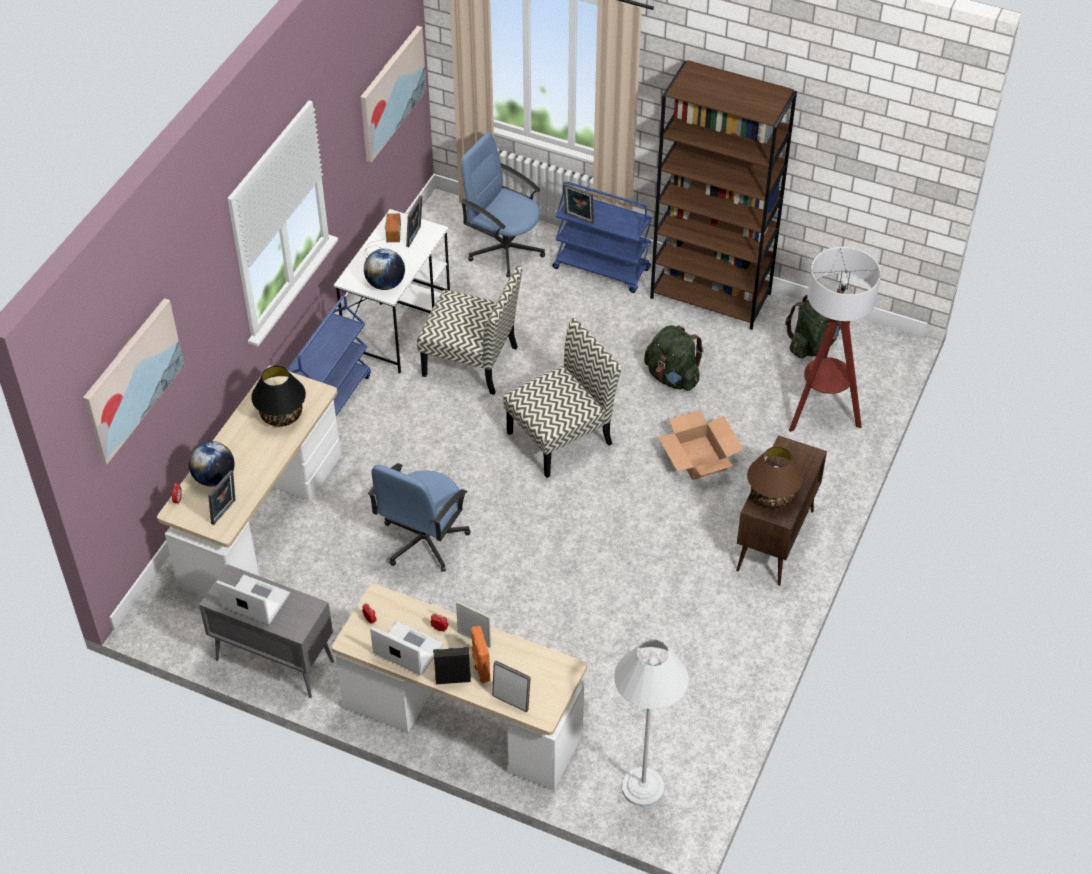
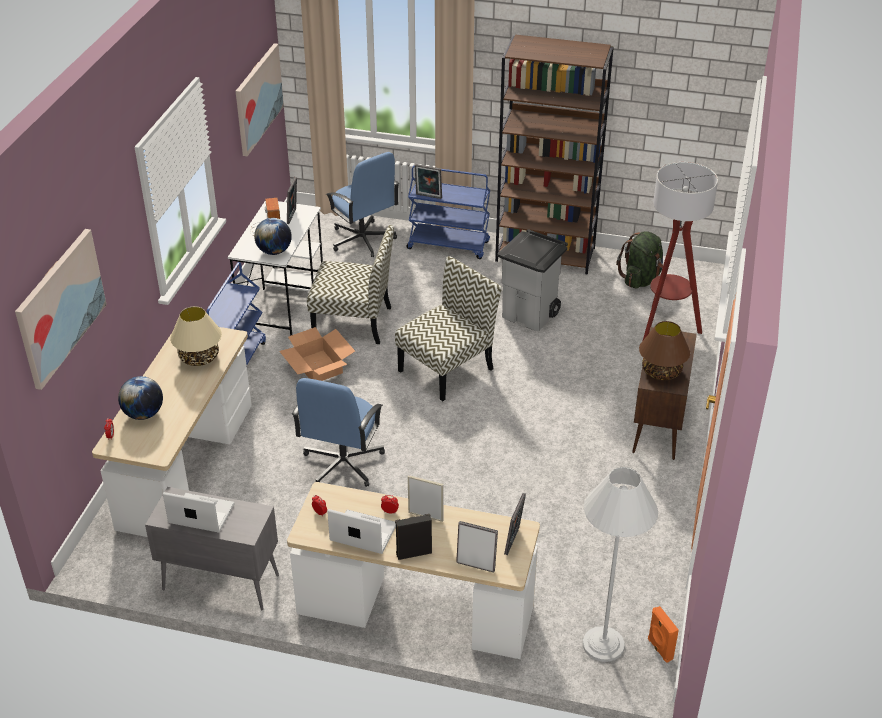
camera: 10 degrees left, 10 degrees down
picture frame [208,470,235,525] -> picture frame moved to [504,493,526,555]
black table lamp [251,366,306,427] -> beige table lamp [170,306,222,366]
blue office chair [460,133,545,278] -> blue office chair turned 150 degrees counterclockwise [326,152,399,257]
orange speaker [471,626,490,683] -> orange speaker moved to [648,606,679,663]
green backpack [644,325,704,391] -> grey trash can [497,229,568,331]
cardboard box [658,410,743,480] -> cardboard box moved to [279,327,355,381]

